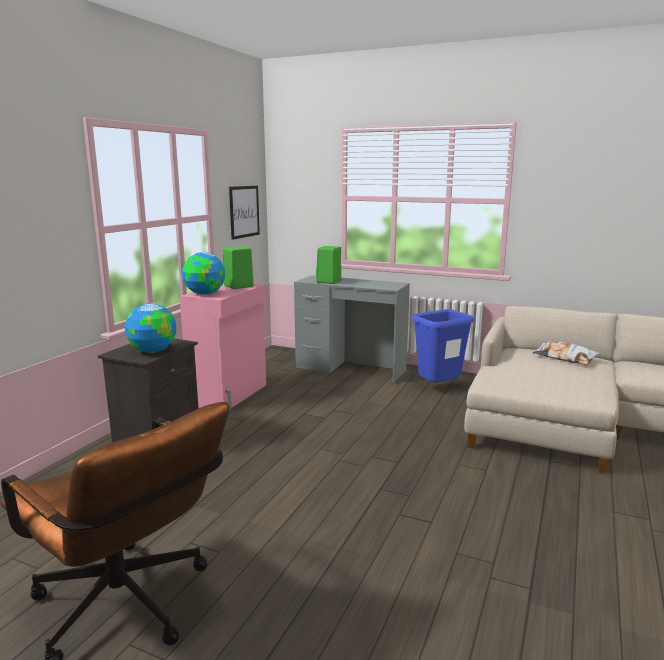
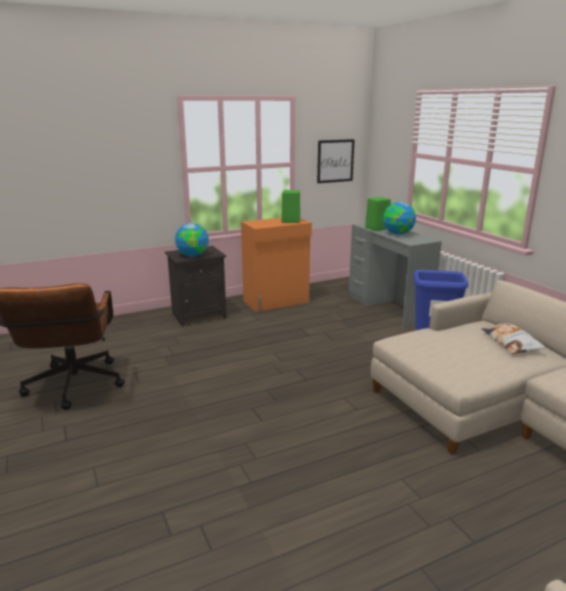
camera: 40 degrees right, 5 degrees up
pink cabinet [180,283,266,409] -> orange cabinet [241,218,312,312]
globe [182,252,225,295] -> globe moved to [383,202,416,235]

